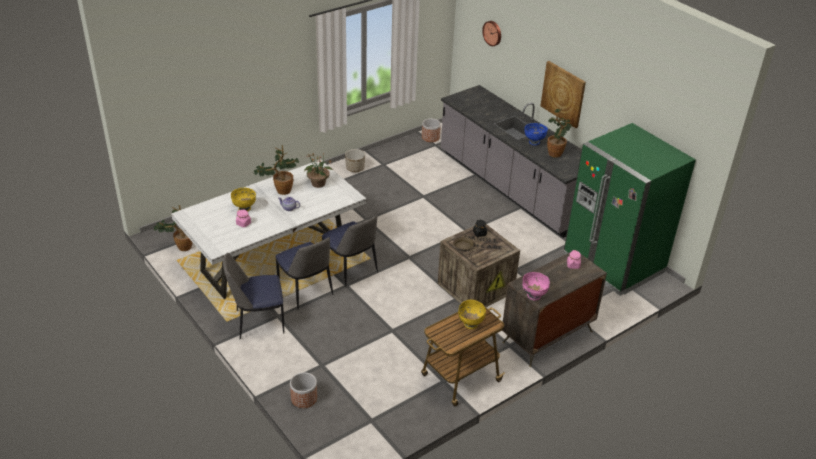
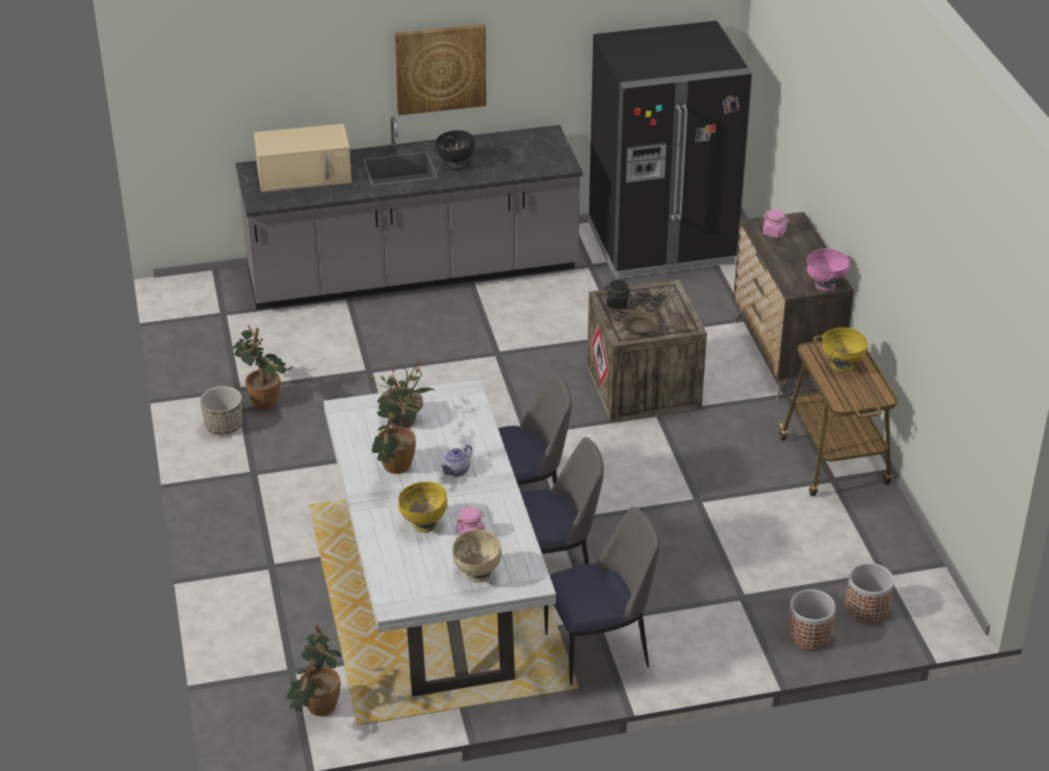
camera: 65 degrees left, 0 degrees up
chair [223,253,284,340] -> chair turned 120 degrees counterclockwise [544,507,660,685]
planter [422,118,441,142] -> planter moved to [845,563,894,622]
wall clock [482,21,501,46] -> none
blue bowl [524,123,548,145] -> black bowl [436,130,475,170]
potted plant [547,107,572,158] -> potted plant moved to [232,325,293,410]
green fridge [564,123,696,296] -> black fridge [589,21,752,279]
none -> beige microwave [254,124,352,192]
none -> beige bowl [452,529,502,583]

